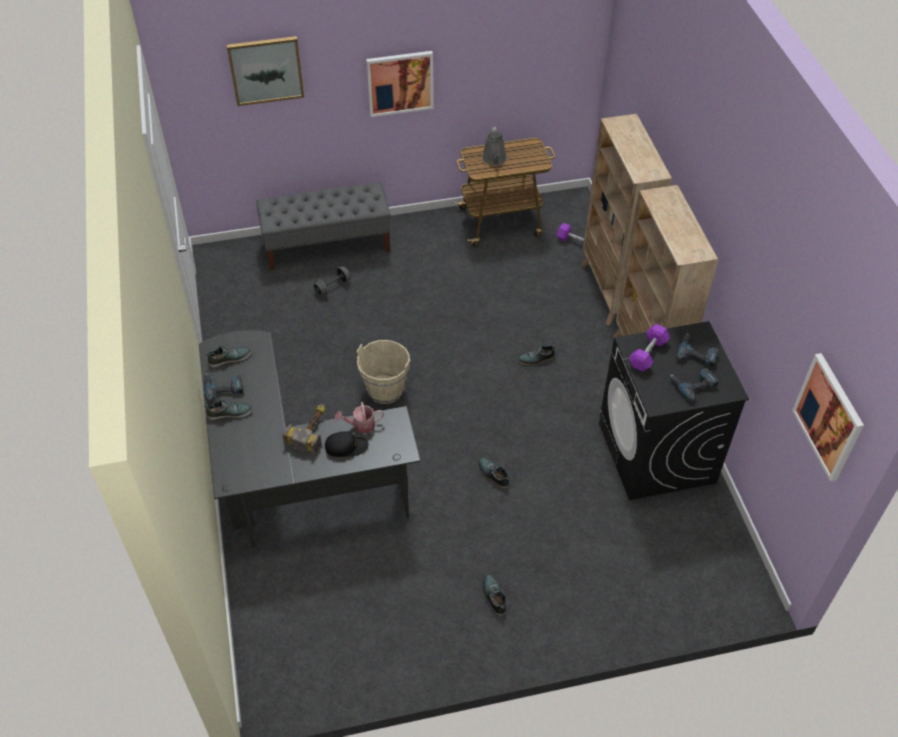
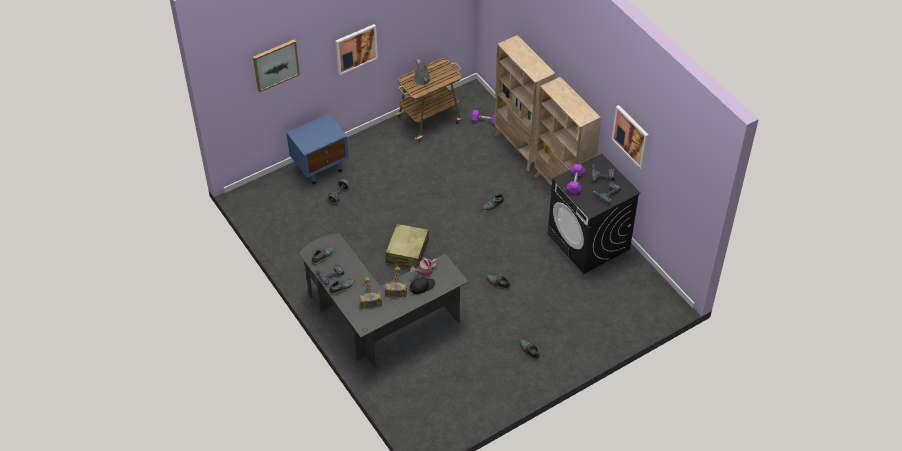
camera: 20 degrees left, 0 degrees up
grey bench [256,182,391,271] -> blue nightstand [286,114,349,184]
beige bucket [357,340,410,404] -> beige suitcase [386,224,429,268]
picture [792,353,864,481] -> picture moved to [612,105,649,169]
none -> hammer [359,277,382,309]

